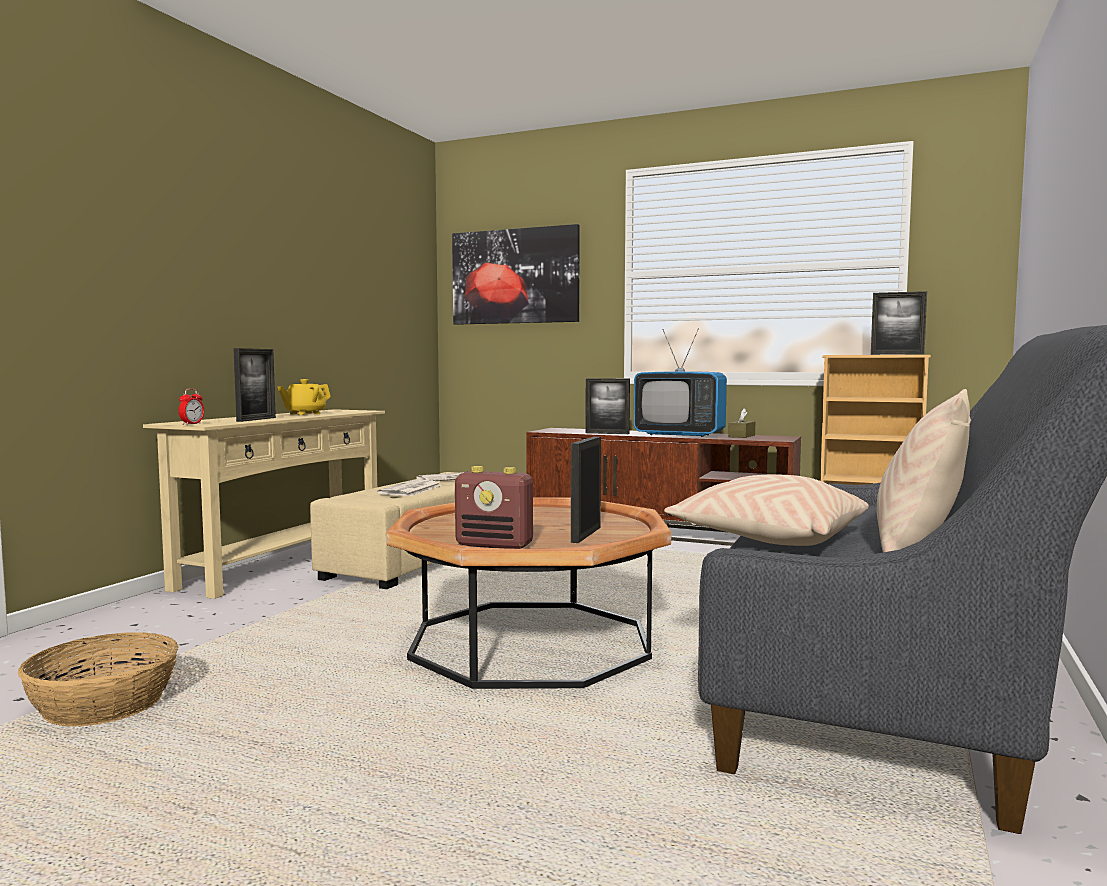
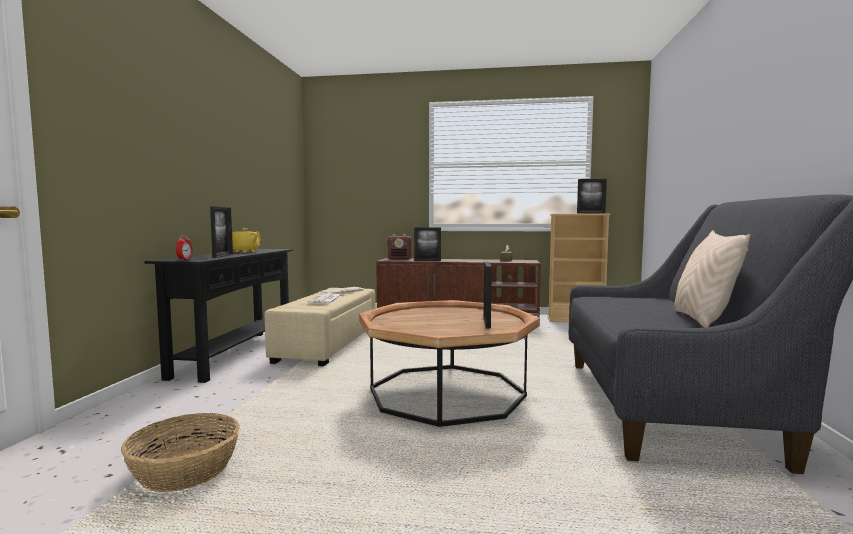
camera: 15 degrees left, 0 degrees up
beige console table [143,409,385,599] -> black console table [145,249,293,383]
picture [452,224,580,325] -> none
radio [455,466,533,549] -> radio moved to [387,234,412,260]
television [634,329,727,437] -> none
beige pillow [664,475,869,546] -> none

